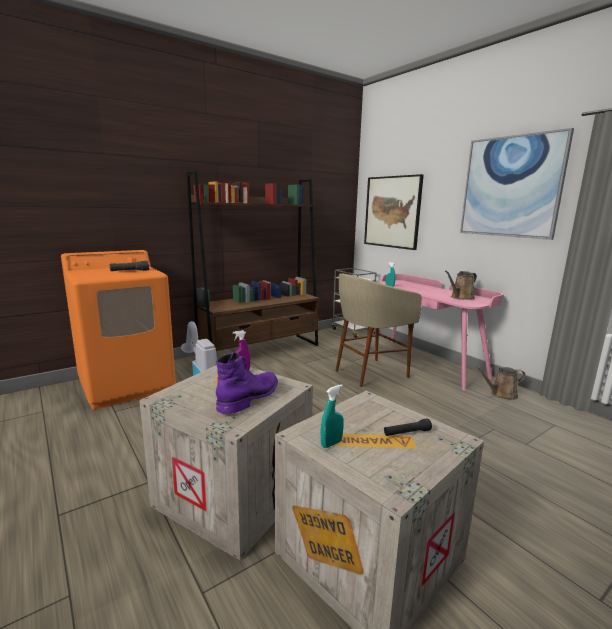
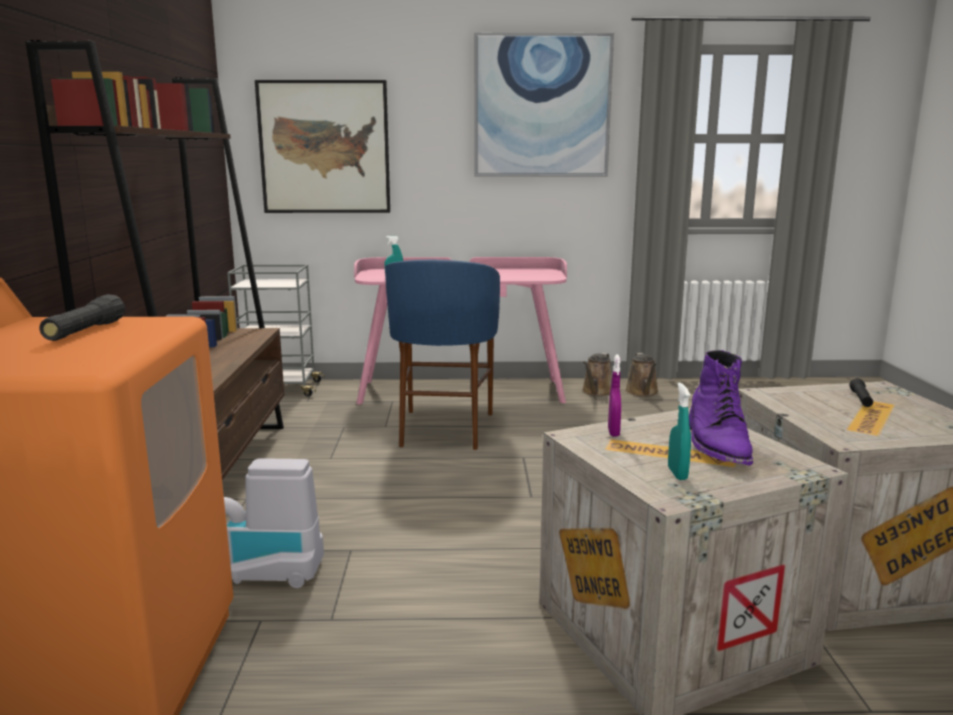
camera: 55 degrees left, 0 degrees up
purple boot [216,352,278,414] -> purple boot turned 150 degrees counterclockwise [689,350,753,466]
turquoise spray bottle [321,384,344,448] -> turquoise spray bottle moved to [668,383,691,480]
beige stool [335,273,422,387] -> blue stool [385,260,500,450]
brown watering can [445,271,477,300] -> brown watering can moved to [625,353,659,397]

